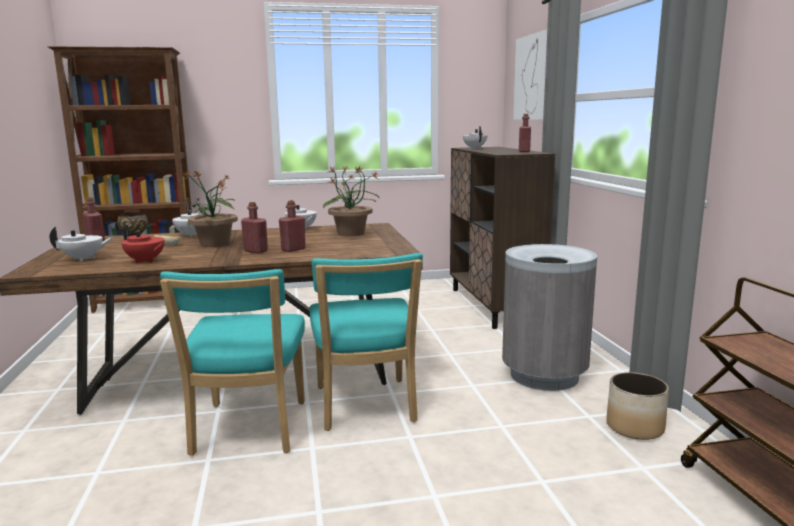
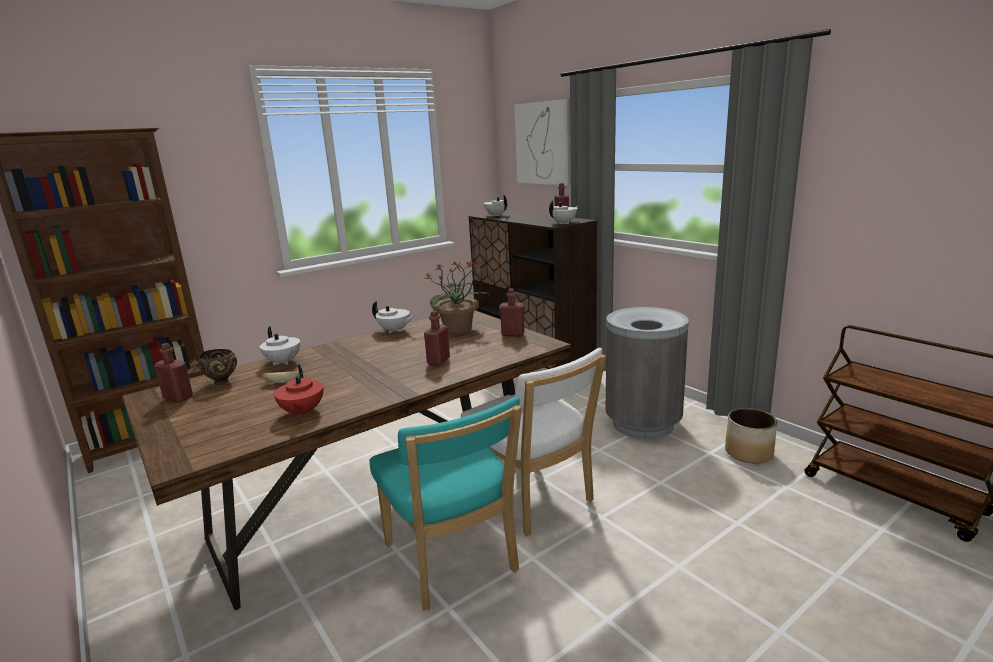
camera: 25 degrees left, 5 degrees up
white teapot [50,226,114,262] -> white teapot moved to [549,200,578,224]
red teapot [121,225,165,264] -> red teapot turned 75 degrees clockwise [274,365,324,418]
potted plant [179,171,238,247] -> none
red bottle [241,202,268,254] -> red bottle moved to [499,289,524,336]
turquoise chair [309,253,423,431] -> white chair [461,348,606,536]

